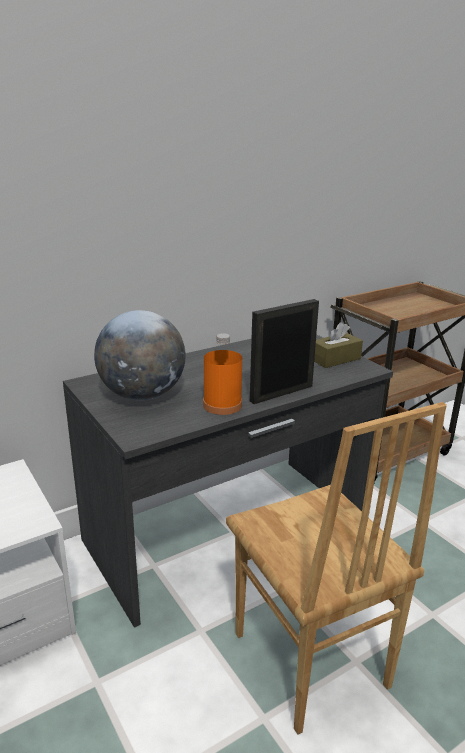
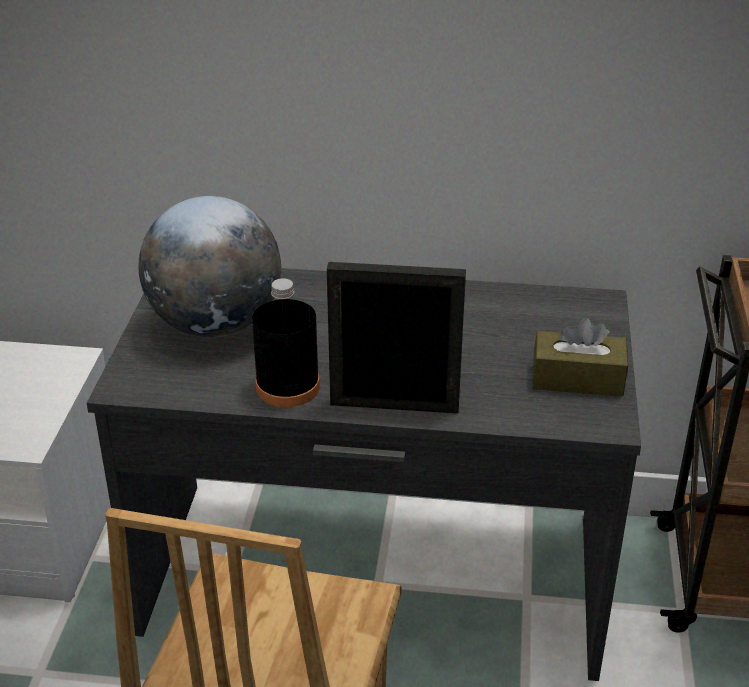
camera: 40 degrees right, 10 degrees up
orange bottle [203,333,242,415] -> black bottle [252,278,320,407]

